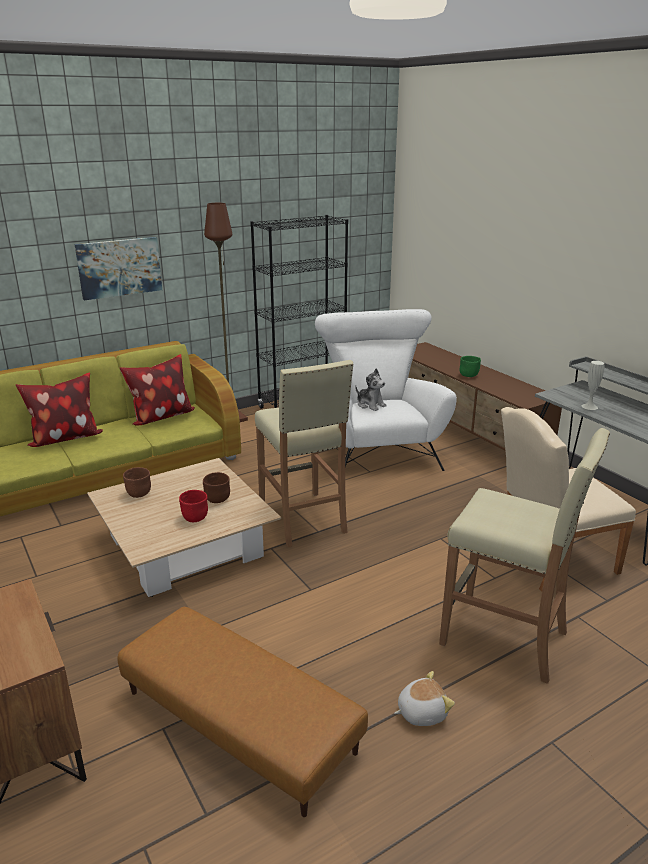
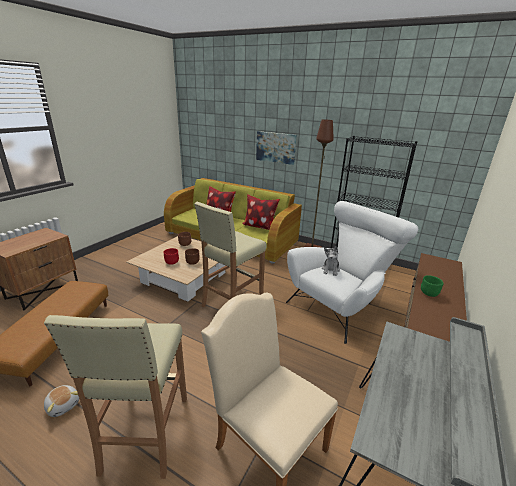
camera: 60 degrees right, 0 degrees up
white vase [582,361,604,410] -> none

